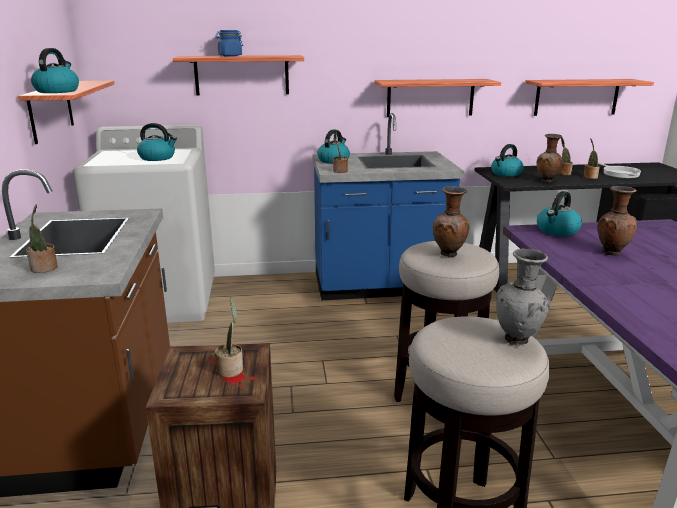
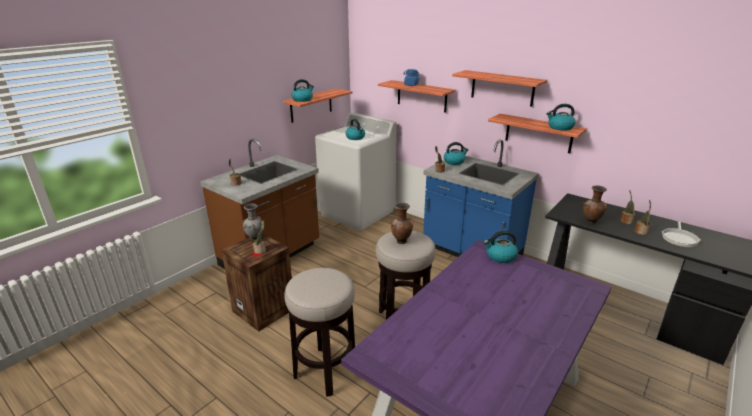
camera: 45 degrees right, 5 degrees up
kettle [491,144,524,177] -> kettle moved to [546,104,576,131]
grey vase [496,248,551,346] -> grey vase moved to [243,203,262,241]
shelf [525,79,654,116] -> shelf moved to [452,70,547,106]
brown vase [598,186,637,256] -> none

